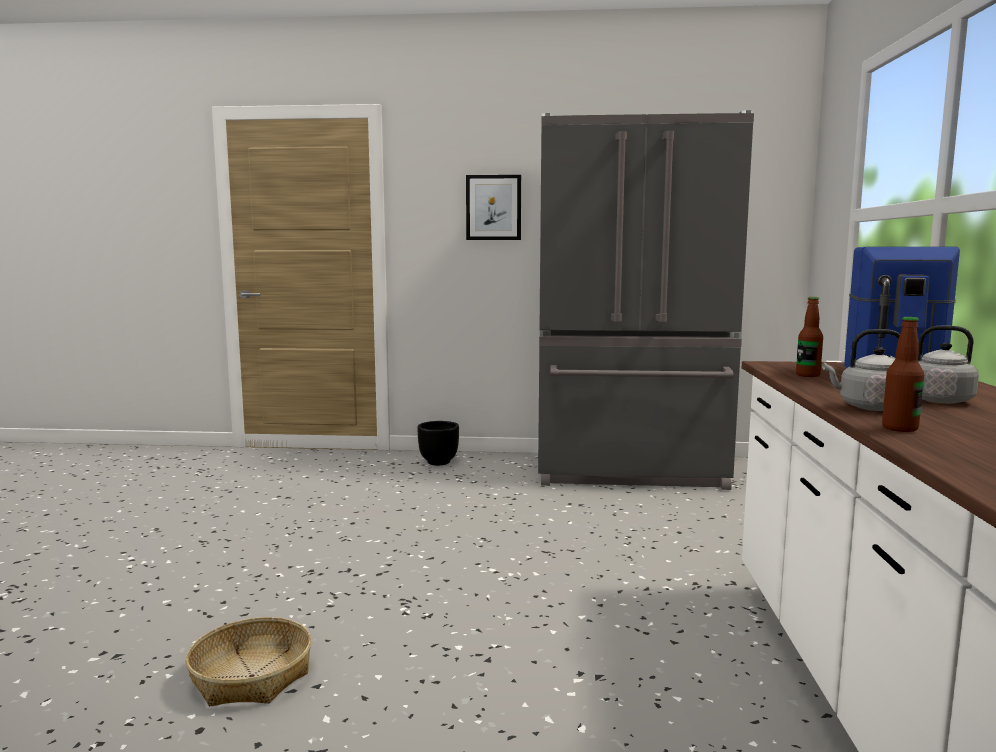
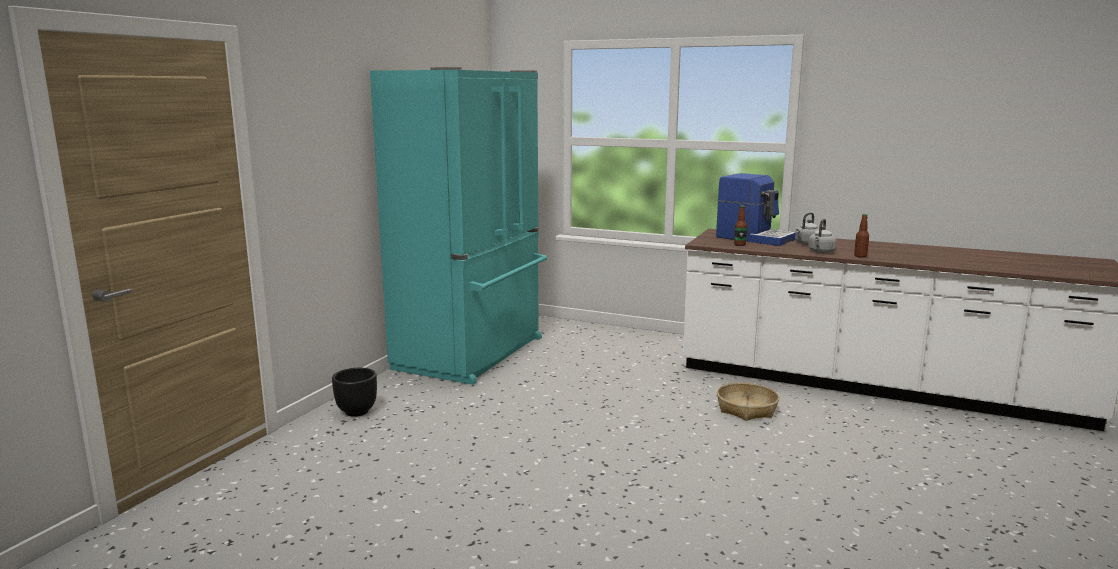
camera: 70 degrees left, 5 degrees up
basket [186,617,312,706] -> basket moved to [717,382,779,421]
picture [466,175,521,240] -> none
grey fridge [538,110,754,490] -> turquoise fridge [370,67,547,385]

